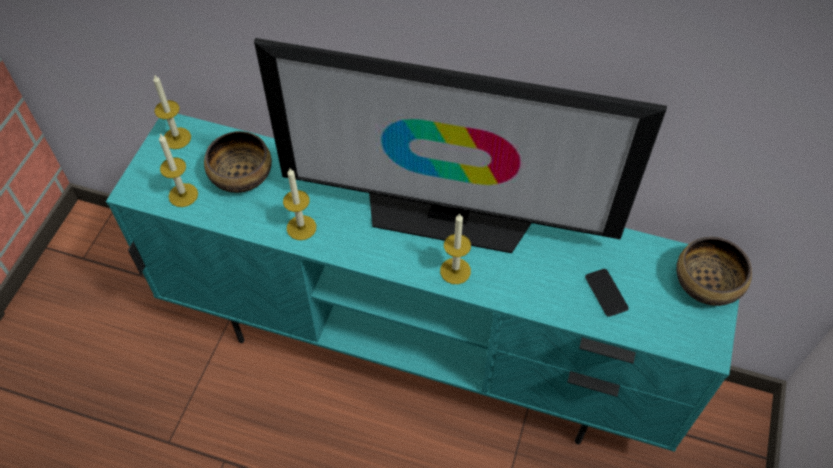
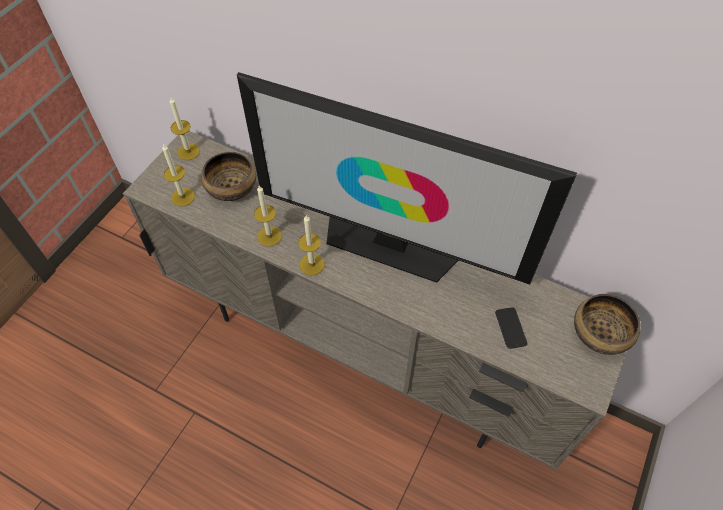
camera: 10 degrees right, 0 degrees up
turquoise tv stand [106,114,739,452] -> beige tv stand [123,131,627,470]
candle [440,213,471,284] -> candle moved to [298,215,325,275]

